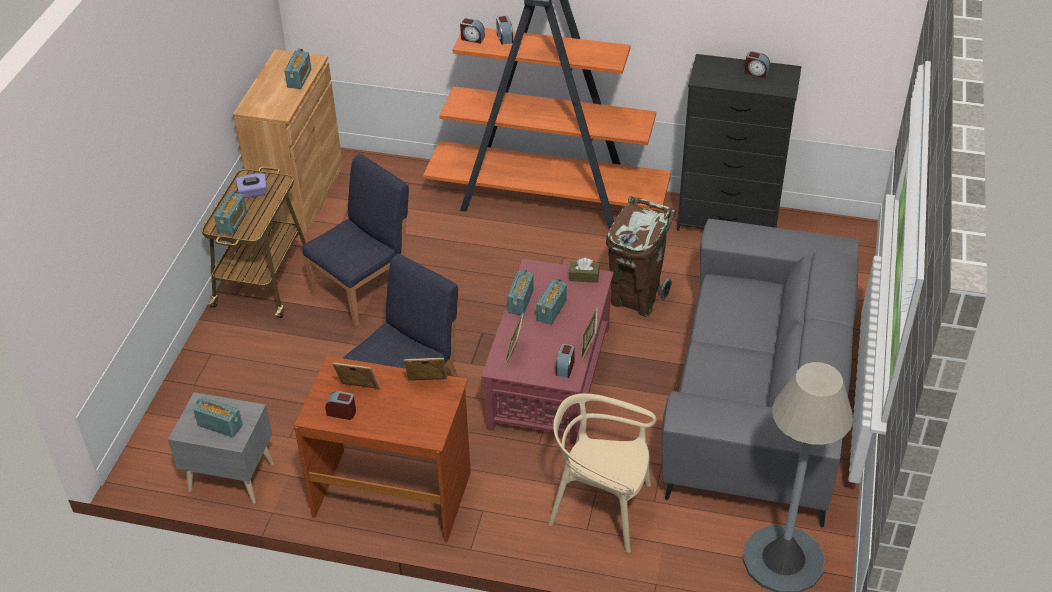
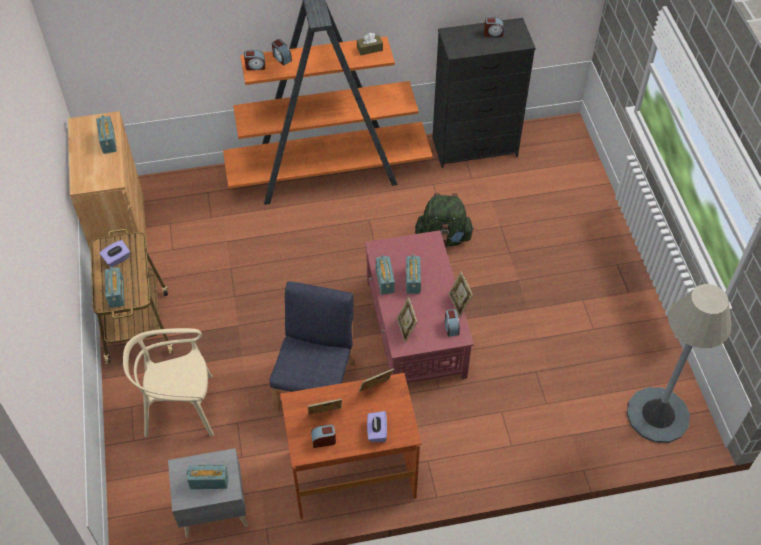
camera: 25 degrees left, 10 degrees up
blue chair [302,154,409,327] -> none
beige chair [548,393,656,553] -> beige chair moved to [123,328,214,437]
brown tissue box [569,258,600,283] -> brown tissue box moved to [357,33,383,55]
brown trash can [606,197,675,317] -> green backpack [415,193,474,247]
grey sofa [662,219,859,528] -> none
none -> purple tissue box [367,411,387,442]

